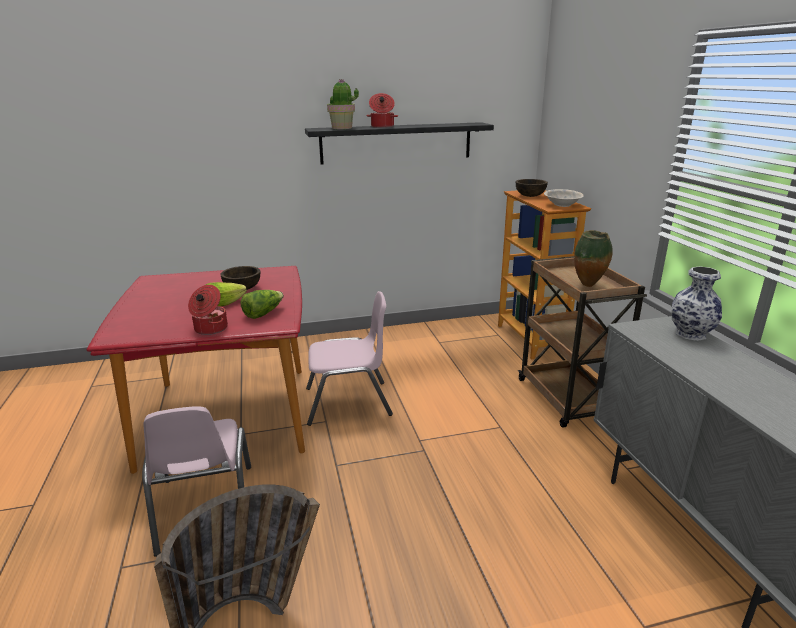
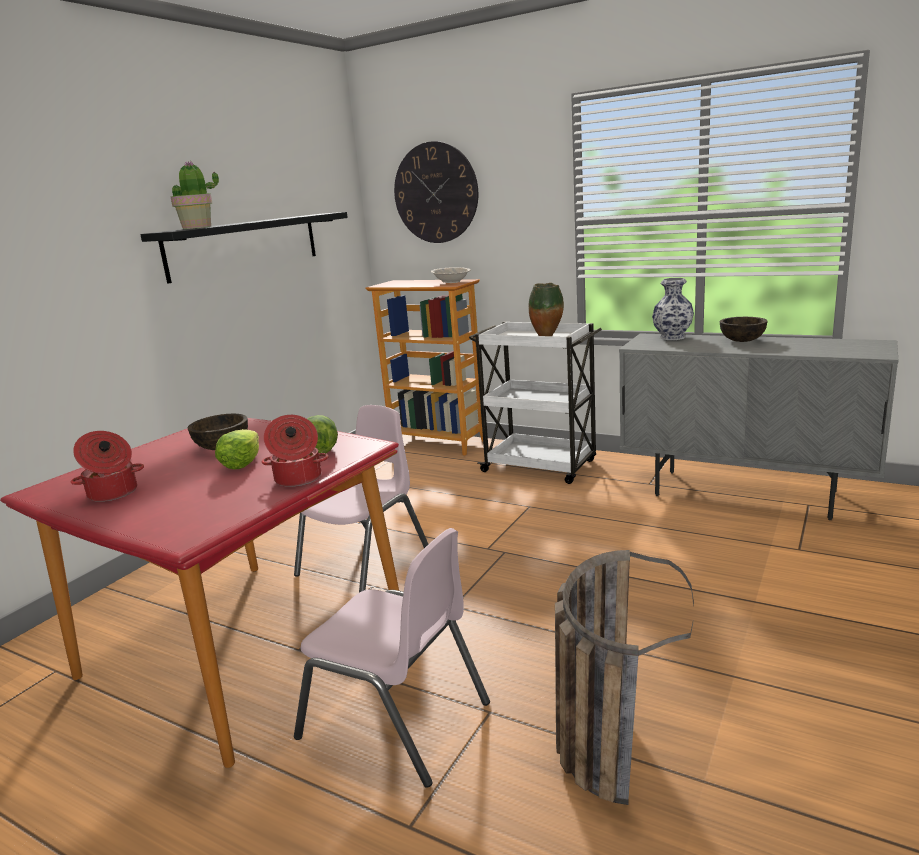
camera: 45 degrees left, 5 degrees down
cooking pot [367,93,398,128] -> cooking pot moved to [71,431,144,502]
brown bowl [516,179,548,197] -> brown bowl moved to [720,317,768,342]
brown cart [518,256,647,428] -> white cart [469,321,602,484]
none -> wall clock [394,141,478,243]

